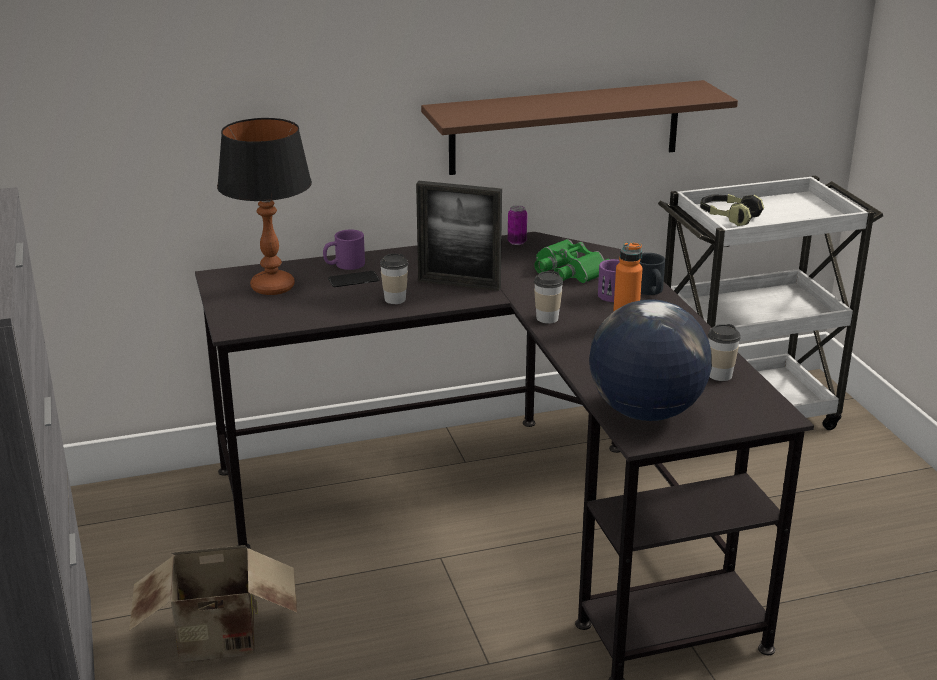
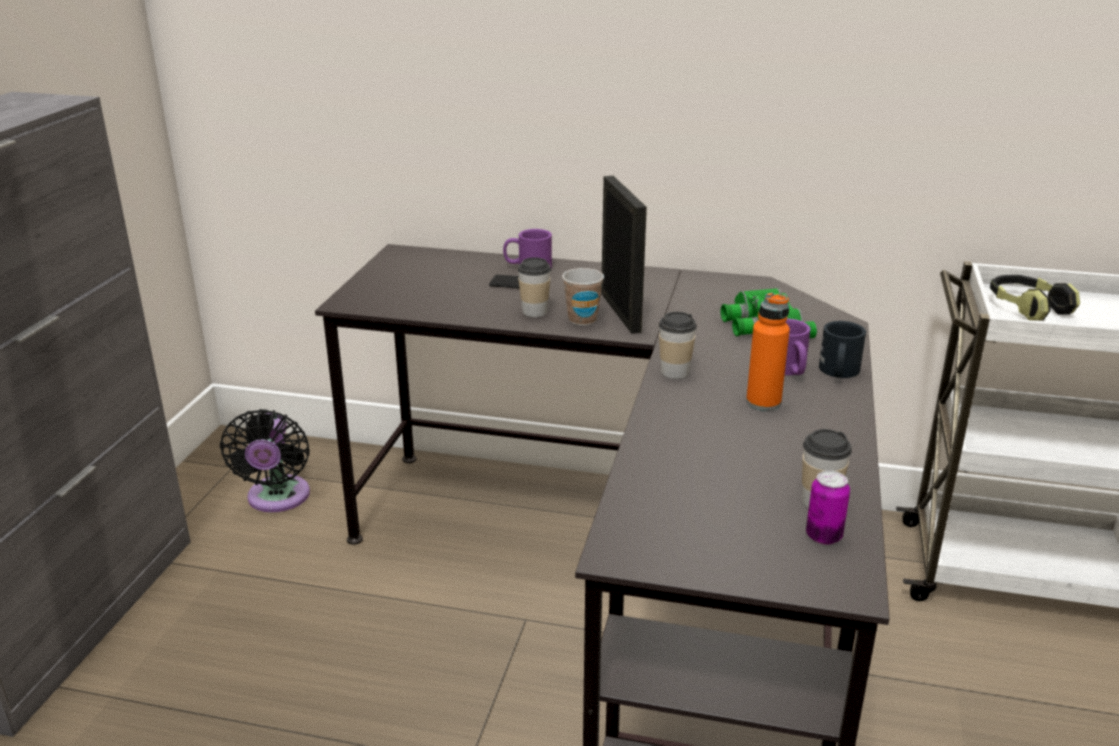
camera: 30 degrees right, 0 degrees up
cardboard box [129,545,297,663] -> none
table lamp [217,118,312,295] -> none
picture frame [416,181,502,291] -> picture frame turned 150 degrees counterclockwise [601,176,647,334]
brown shelf [421,80,738,175] -> none
can [508,205,527,245] -> can moved to [806,470,850,545]
globe [589,299,712,421] -> none
none -> black fan [220,409,310,512]
none -> cup [562,268,604,326]

